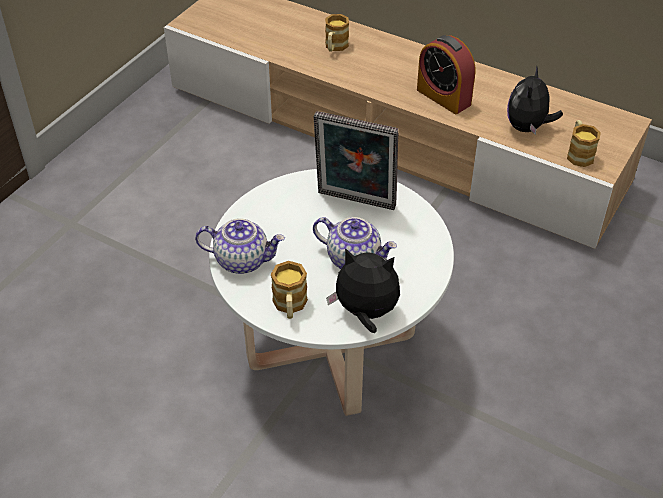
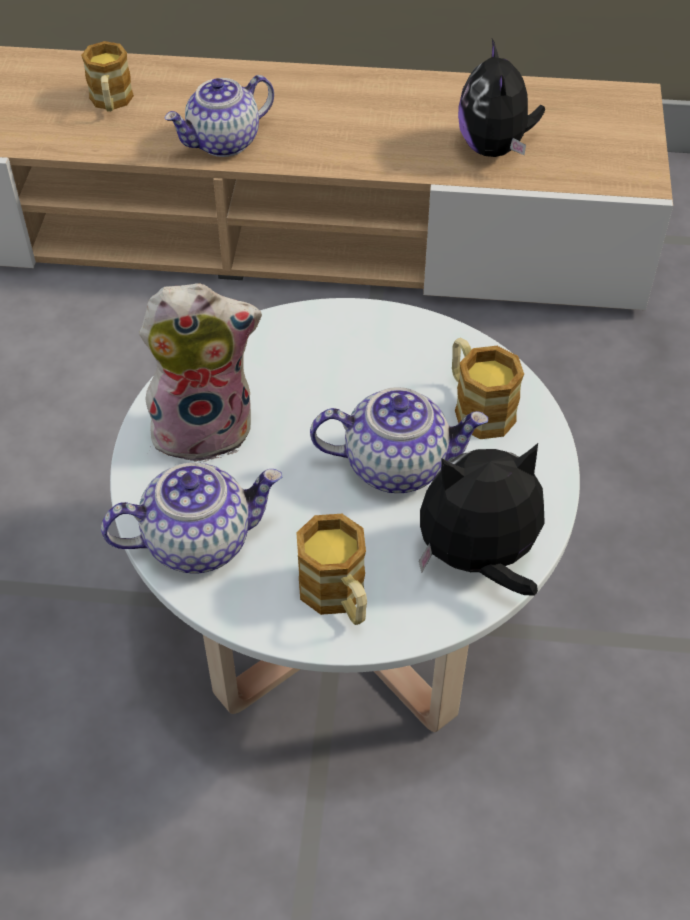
camera: 25 degrees left, 5 degrees up
picture frame [314,111,399,210] -> none
alarm clock [417,35,475,114] -> none
mug [567,120,601,167] -> mug moved to [452,338,524,439]
none -> plush toy [139,283,262,463]
none -> teapot [164,75,274,157]

